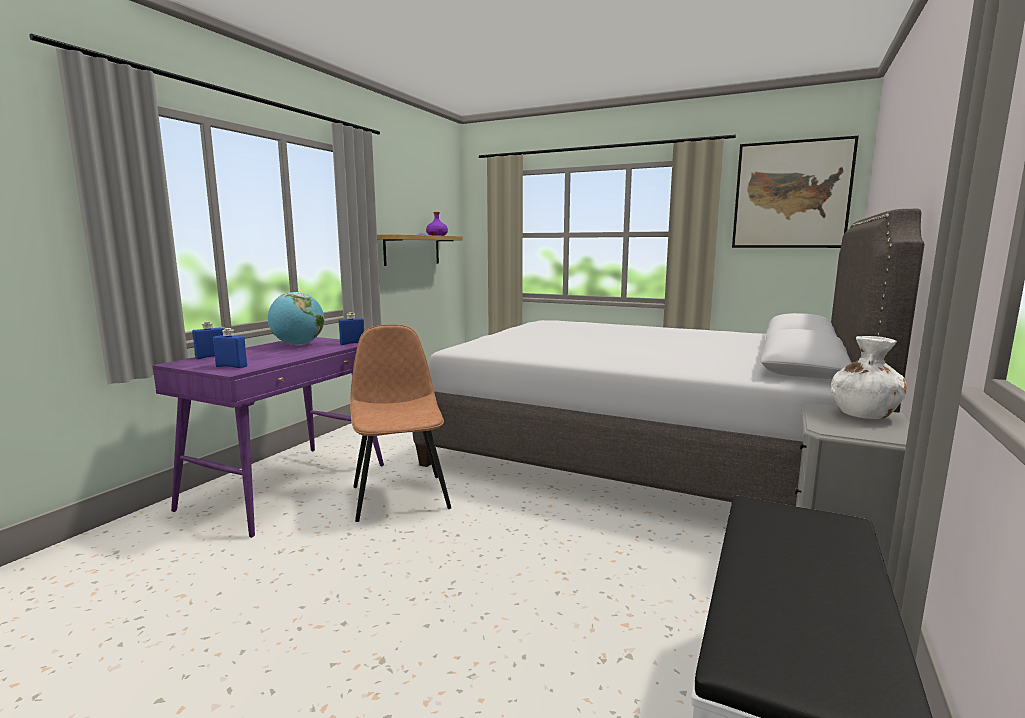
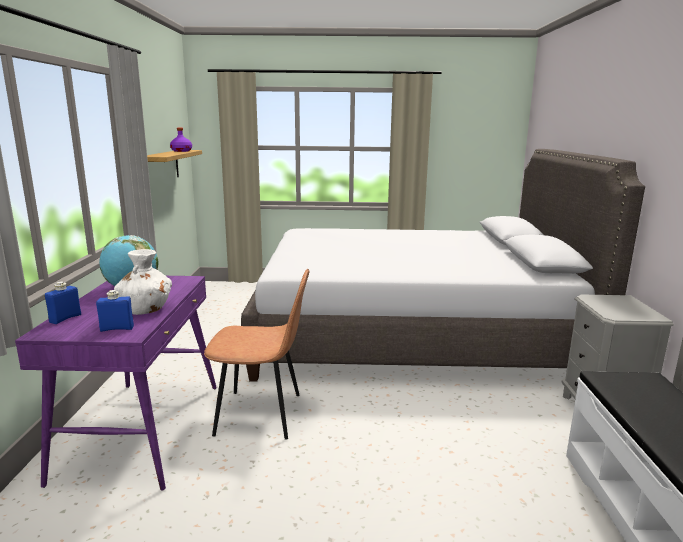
camera: 25 degrees left, 5 degrees up
blue bottle [339,312,364,345] -> none
brown chair [350,324,451,522] -> brown chair turned 135 degrees clockwise [204,269,309,440]
picture [732,136,859,248] -> none
white vase [831,336,907,419] -> white vase moved to [114,249,172,315]

